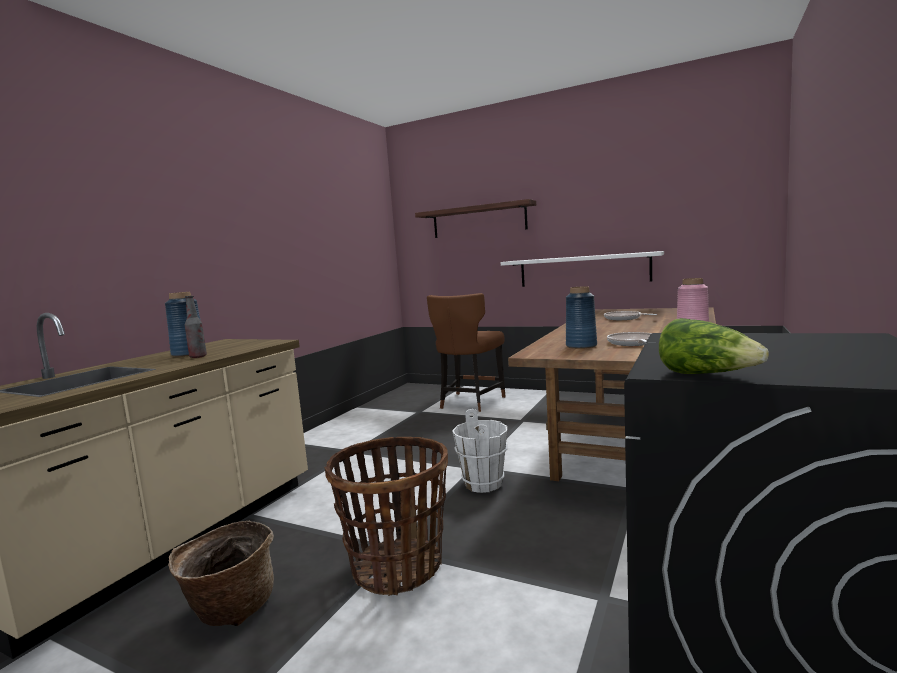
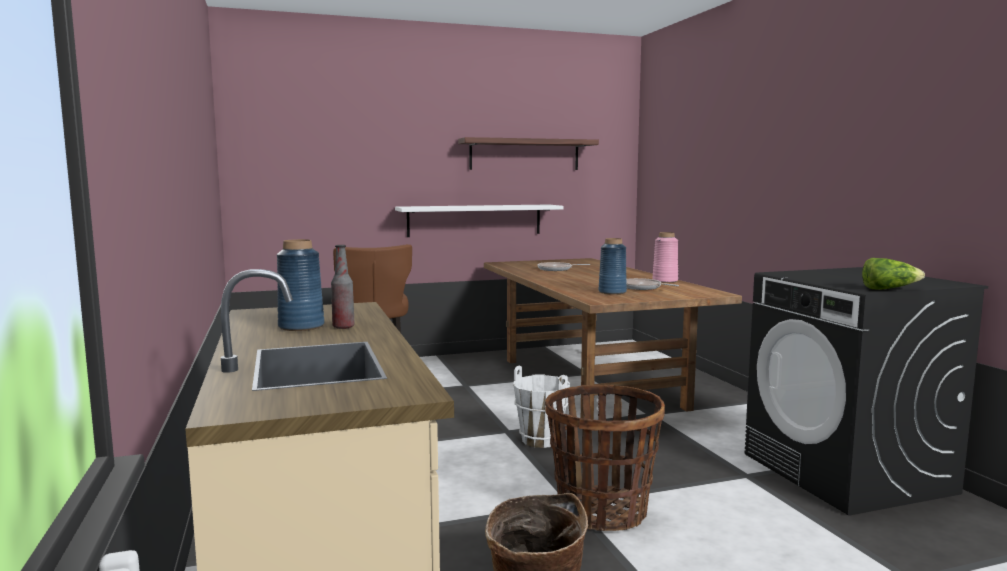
camera: 45 degrees left, 0 degrees up
shelf [415,199,536,238] -> shelf moved to [458,137,599,170]

